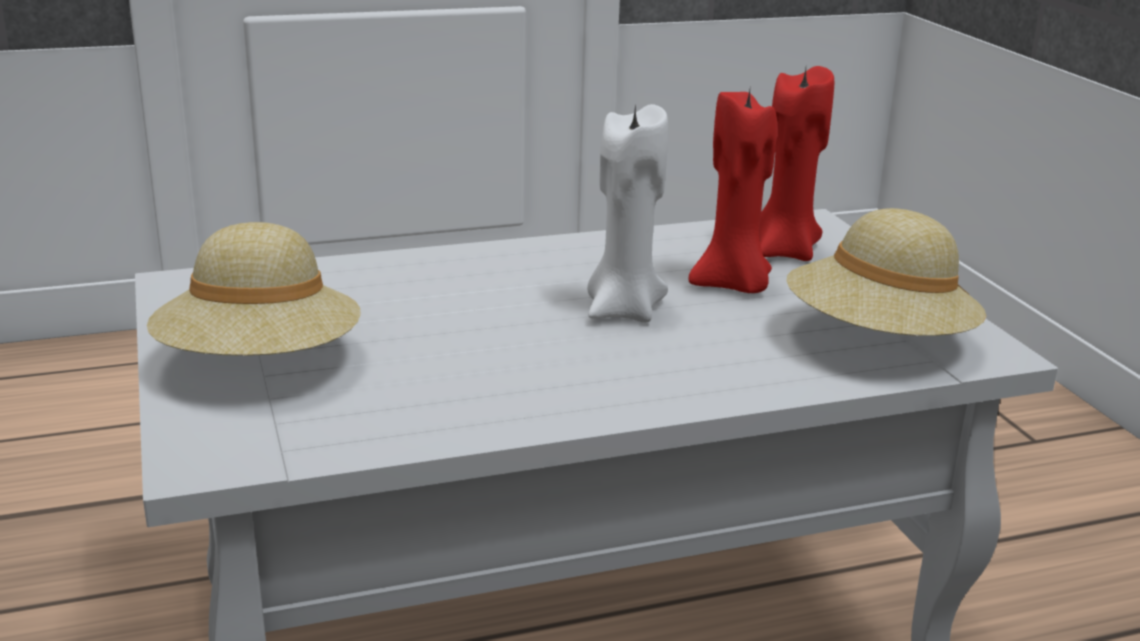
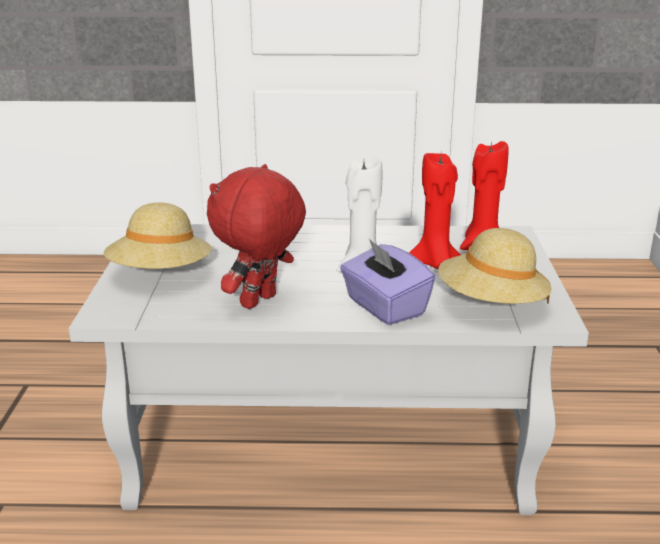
camera: 20 degrees right, 0 degrees up
none -> red plush toy [207,164,306,309]
none -> purple tissue box [340,239,435,325]

